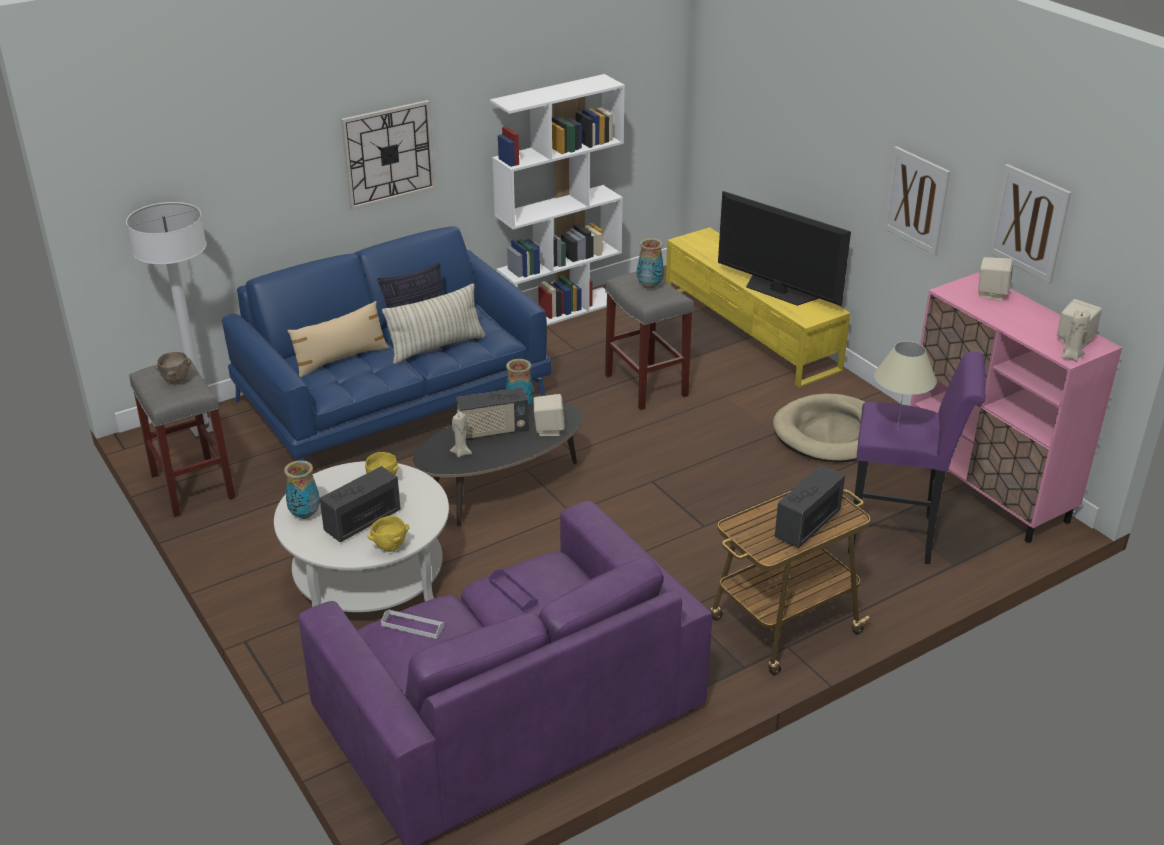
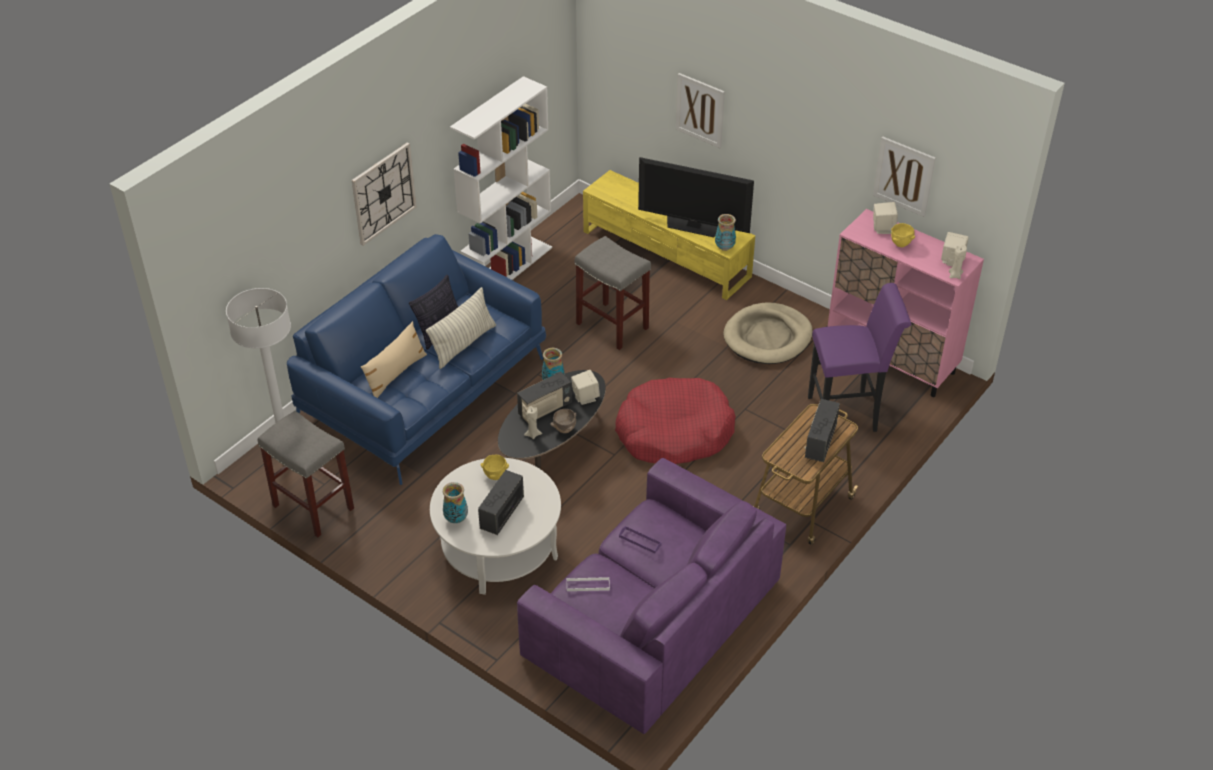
camera: 20 degrees left, 10 degrees up
brown bowl [155,352,191,384] -> brown bowl moved to [551,409,576,433]
yellow bowl [367,516,409,552] -> yellow bowl moved to [891,223,915,247]
vase [637,238,664,289] -> vase moved to [715,214,736,251]
beige table lamp [874,341,937,430] -> none
picture [883,146,951,256] -> picture moved to [676,73,725,148]
none -> red dog bed [615,378,736,464]

